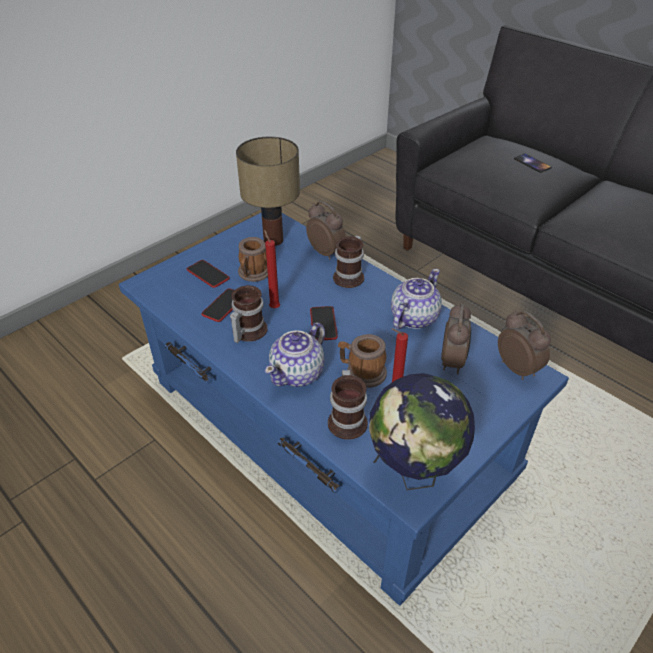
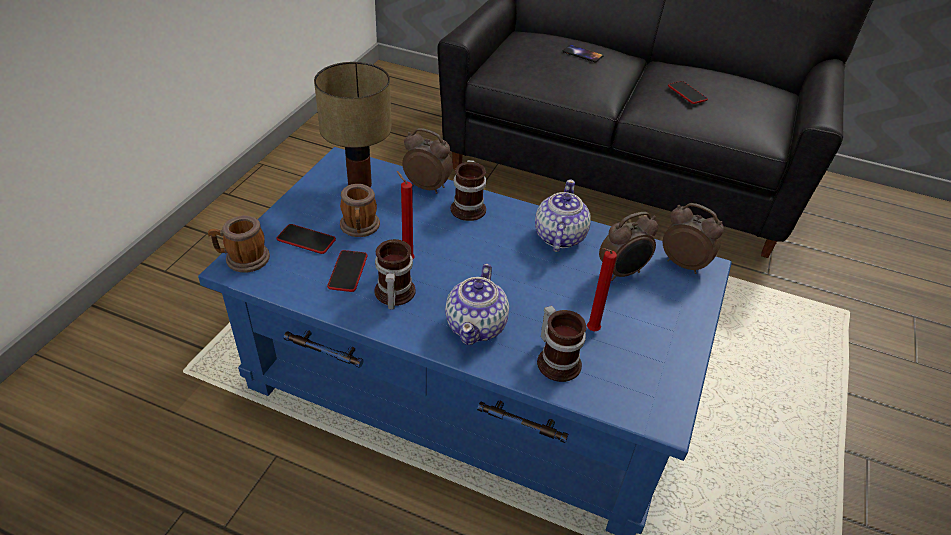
camera: 25 degrees left, 0 degrees up
phone [310,306,338,340] -> phone moved to [668,81,708,104]
mug [338,334,387,388] -> mug moved to [208,215,270,273]
globe [369,373,475,490] -> none
alarm clock [441,302,471,374] -> alarm clock turned 75 degrees clockwise [599,212,658,281]

